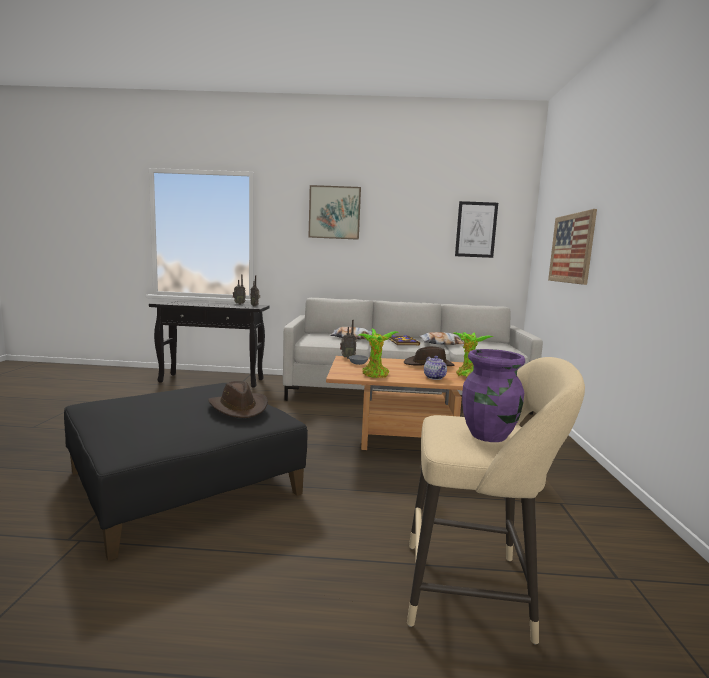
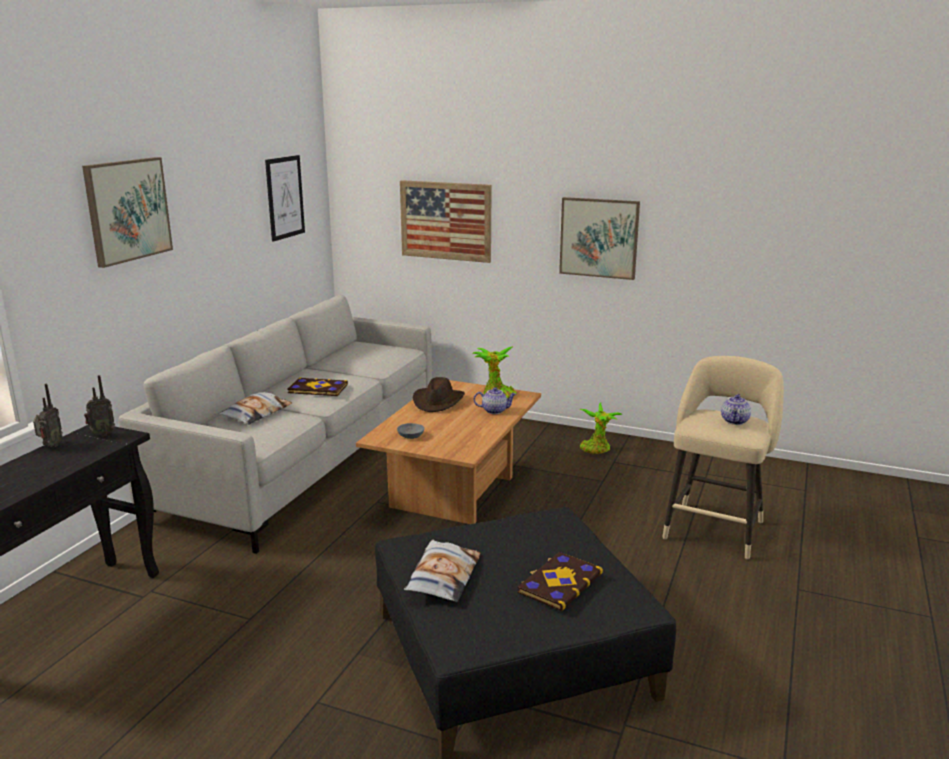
camera: 70 degrees left, 10 degrees up
brown hat [208,381,268,418] -> none
radio [340,320,357,359] -> none
potted plant [357,328,399,378] -> potted plant moved to [579,402,623,454]
pillow [418,332,464,345] -> pillow moved to [404,539,481,602]
purple vase [462,349,525,442] -> teapot [721,394,751,425]
none -> book [518,552,603,611]
none -> picture [559,197,640,280]

